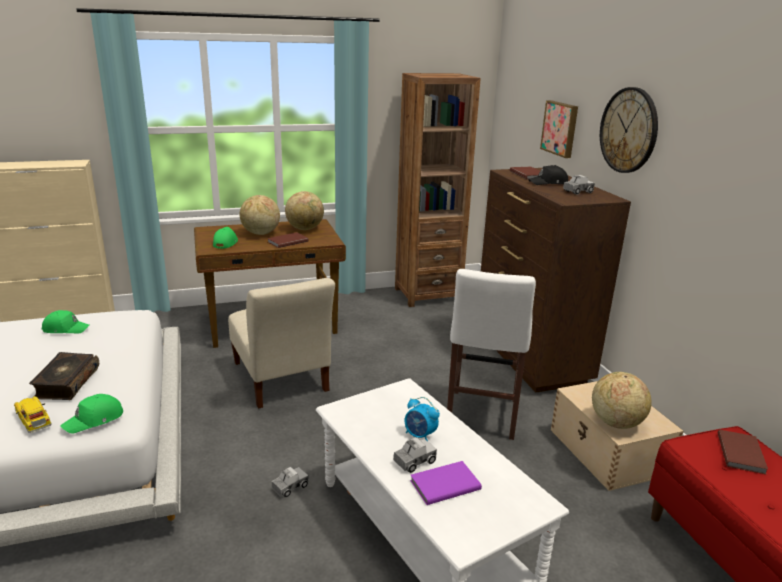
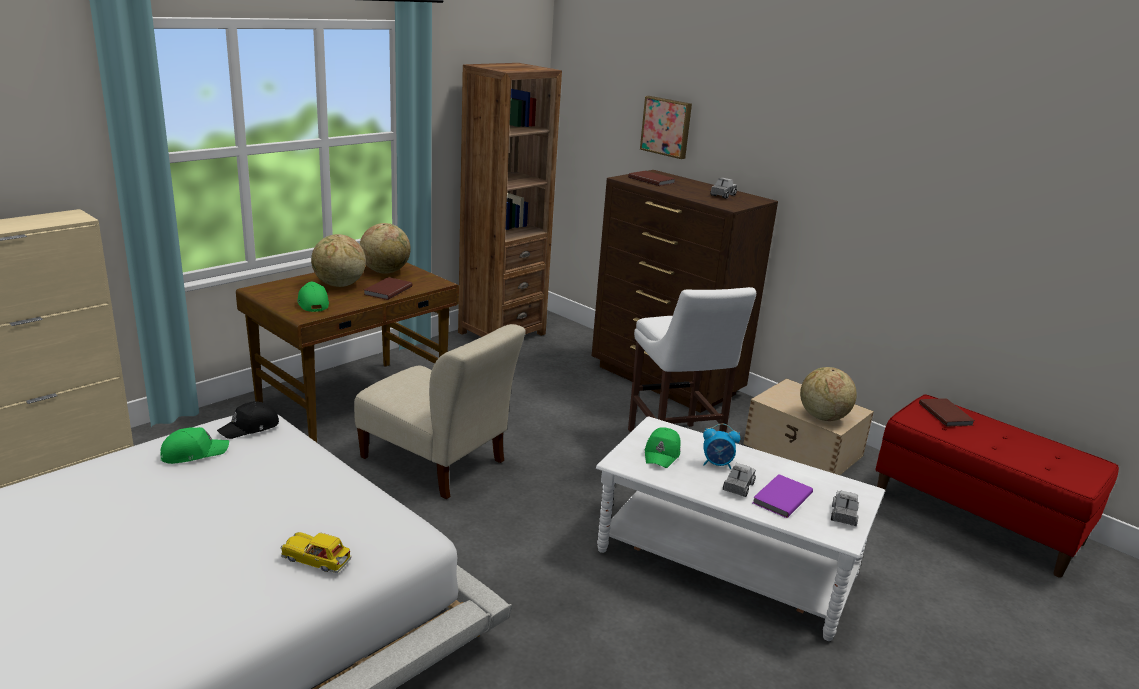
camera: 30 degrees left, 0 degrees up
book [29,352,99,400] -> none
green cap [60,394,123,433] -> green cap moved to [645,427,680,468]
toy truck [272,467,308,498] -> toy truck moved to [831,490,859,526]
black cap [528,165,568,185] -> black cap moved to [217,401,279,439]
wall clock [600,87,658,173] -> none

